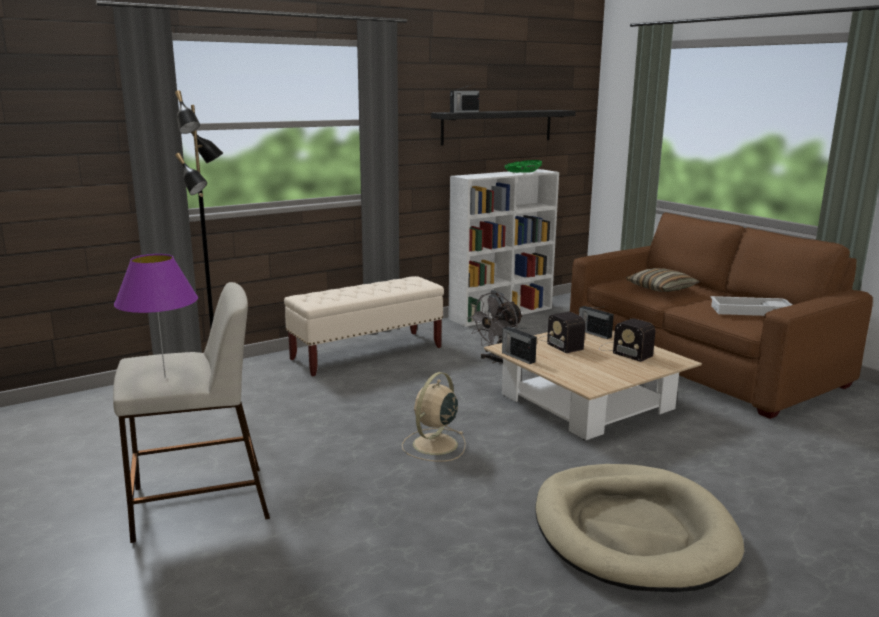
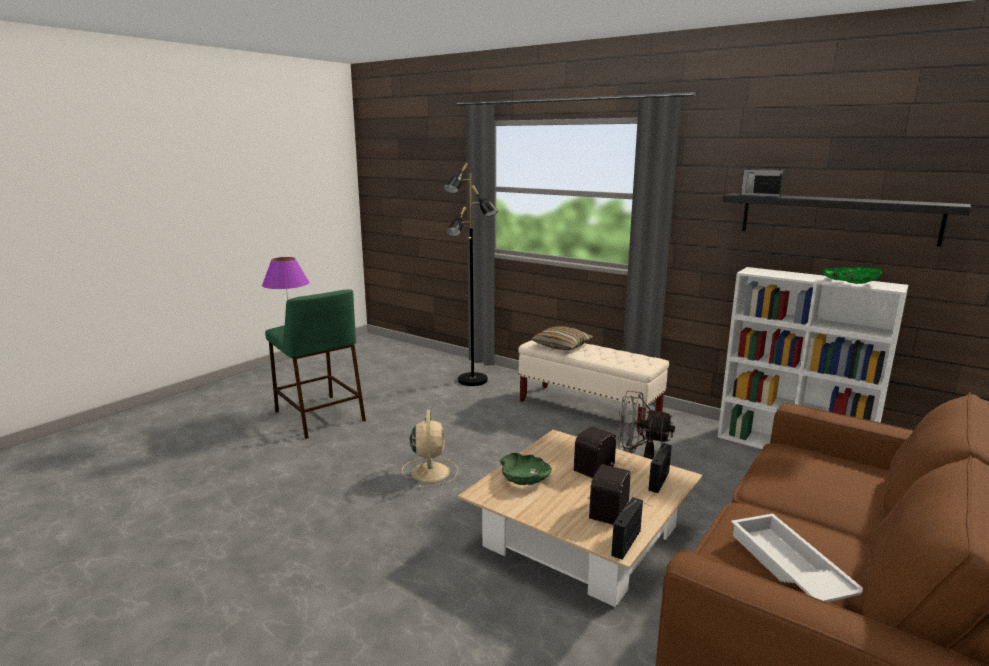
camera: 70 degrees right, 0 degrees up
beige stool [113,282,270,543] -> green stool [265,290,366,439]
beige fan [402,372,465,462] -> beige fan turned 75 degrees clockwise [402,410,458,488]
radio [502,327,537,364] -> radio moved to [611,497,643,560]
beige dog bed [535,464,744,592] -> none
pillow [626,268,700,292] -> pillow moved to [532,326,594,350]
none -> green bowl [499,453,552,485]

